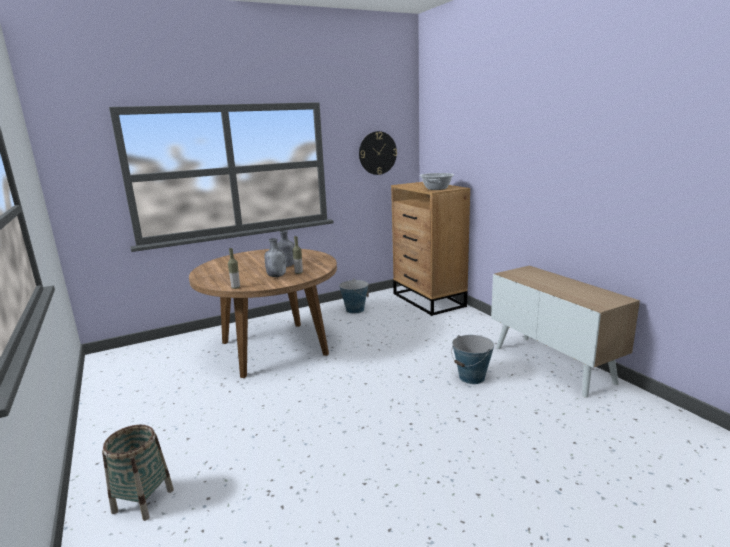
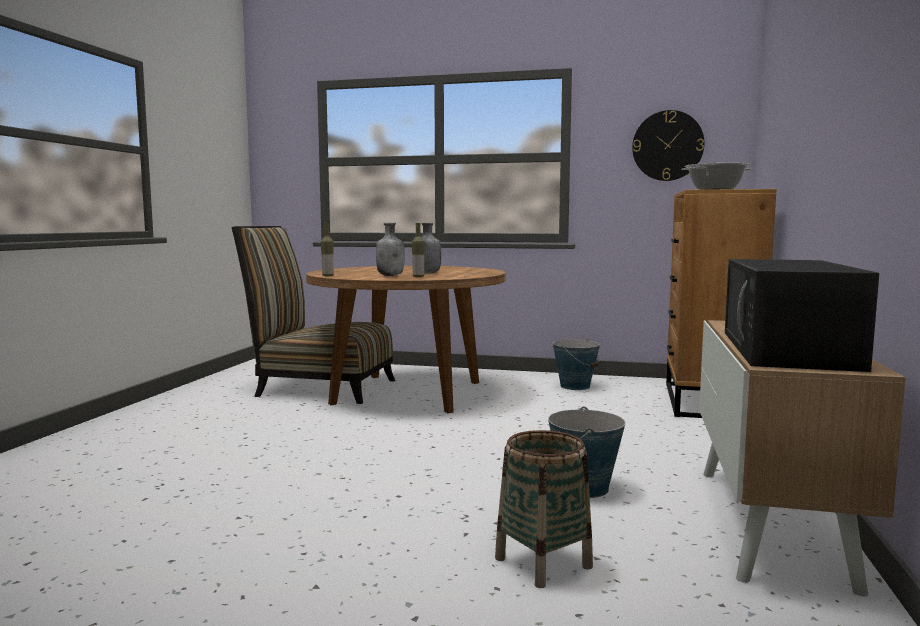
camera: 40 degrees right, 10 degrees down
basket [102,425,174,521] -> basket moved to [495,430,593,588]
none -> chair [232,226,395,404]
none -> black microwave [725,259,879,372]

